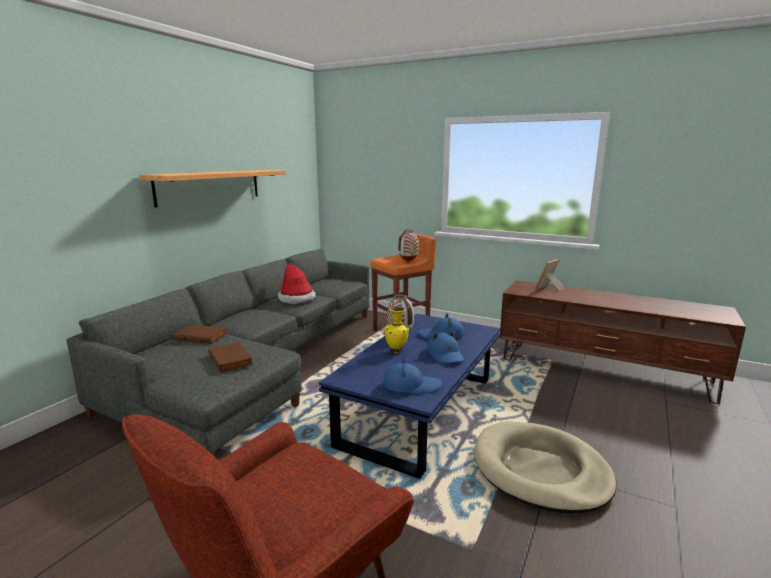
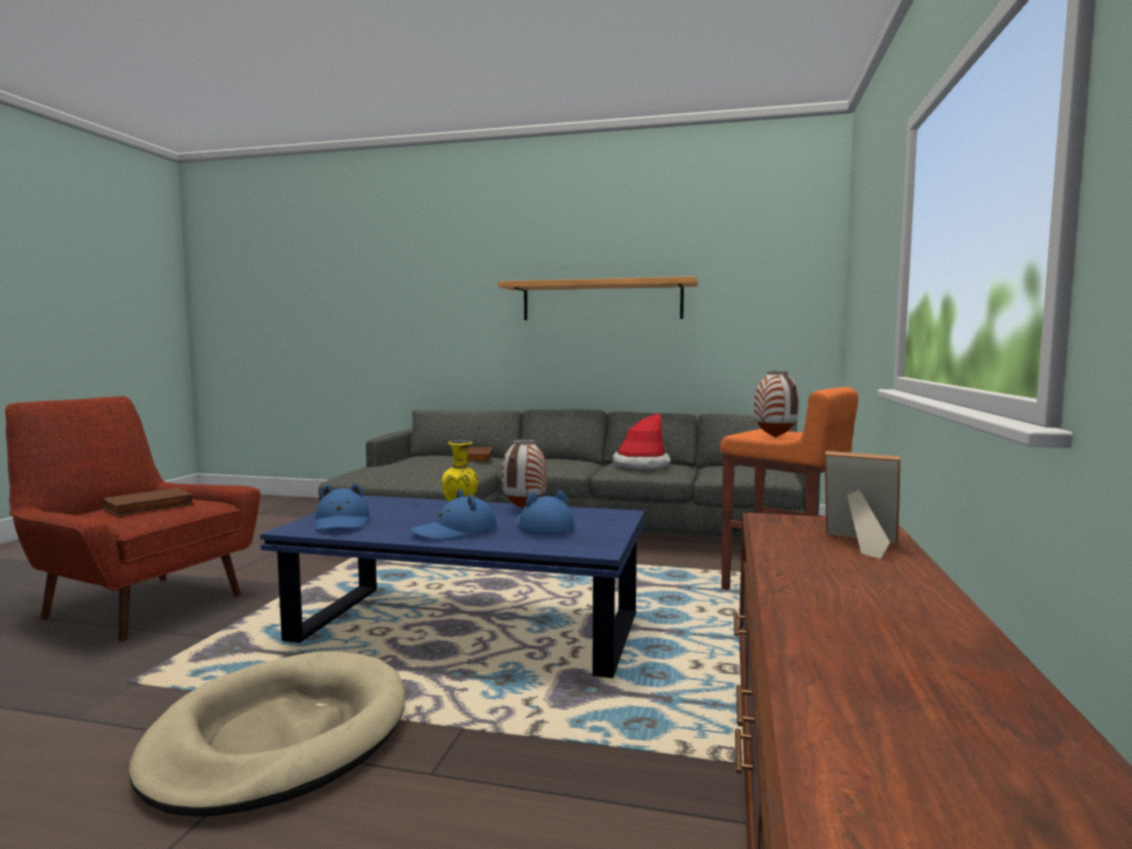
camera: 75 degrees right, 10 degrees down
brown book [208,342,253,372] -> brown book moved to [103,488,195,516]

